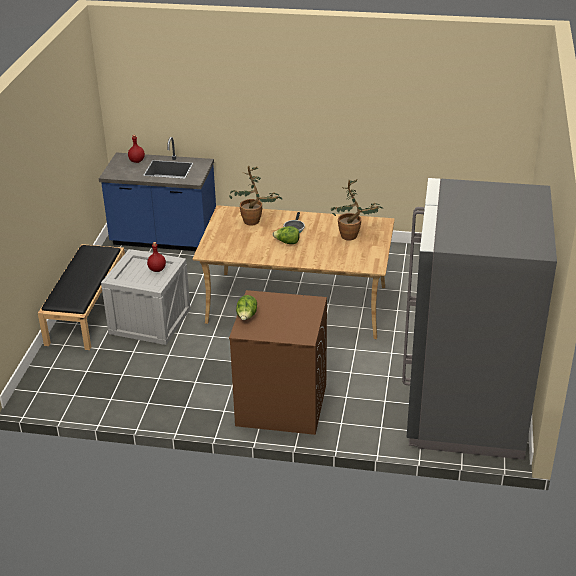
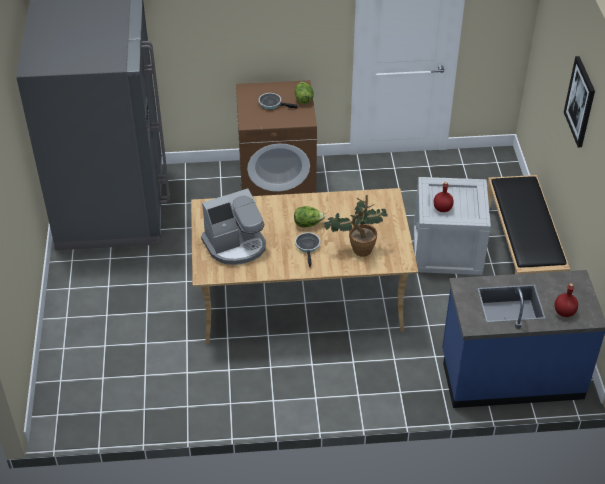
camera: 165 degrees right, 10 degrees up
potted plant [330,179,383,240] -> coffee machine [201,188,266,265]
none -> frying pan [258,93,298,109]
none -> picture [564,56,595,147]

